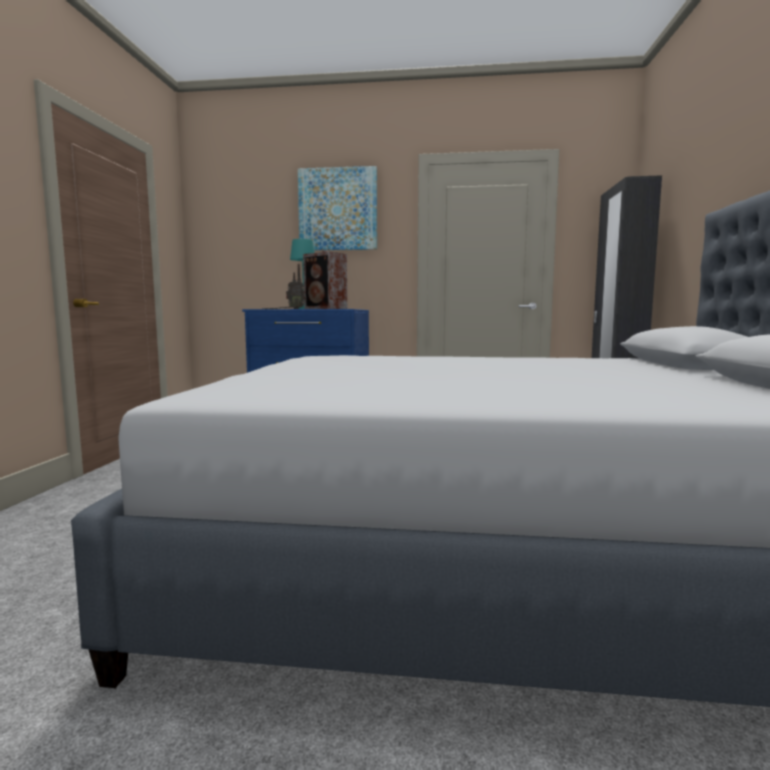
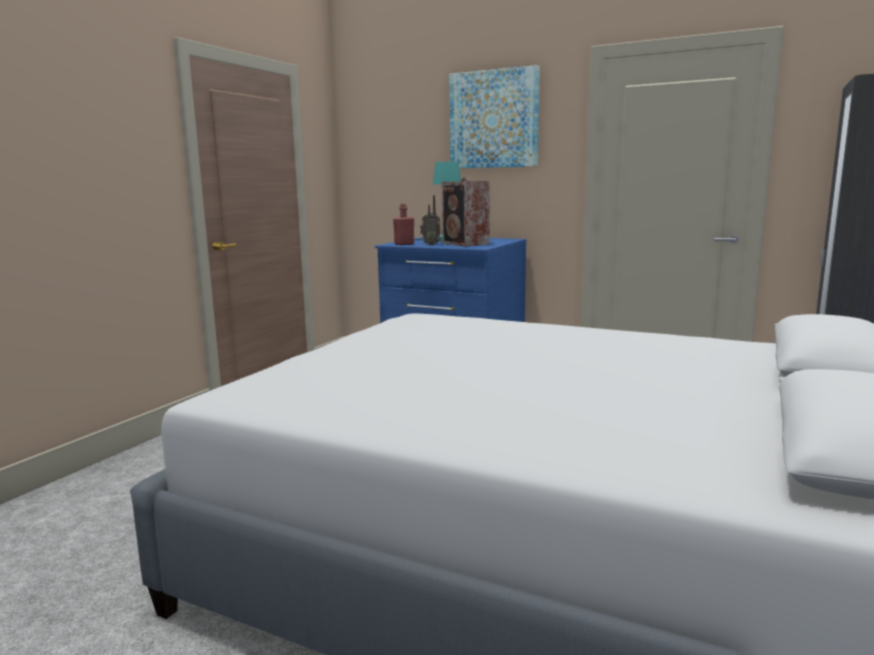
camera: 20 degrees right, 5 degrees up
none -> red bottle [393,204,414,245]

